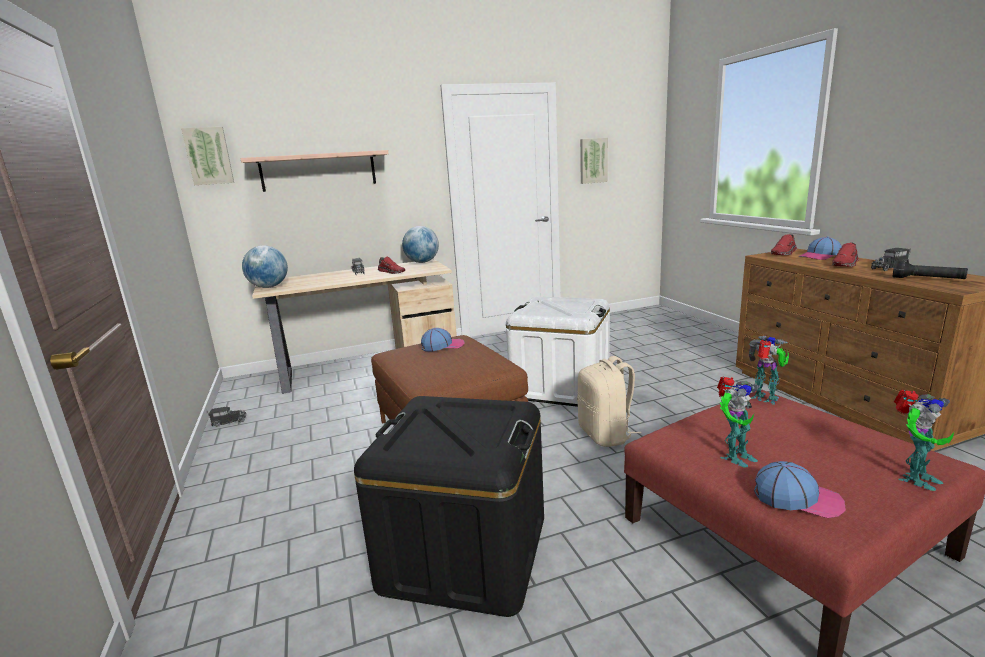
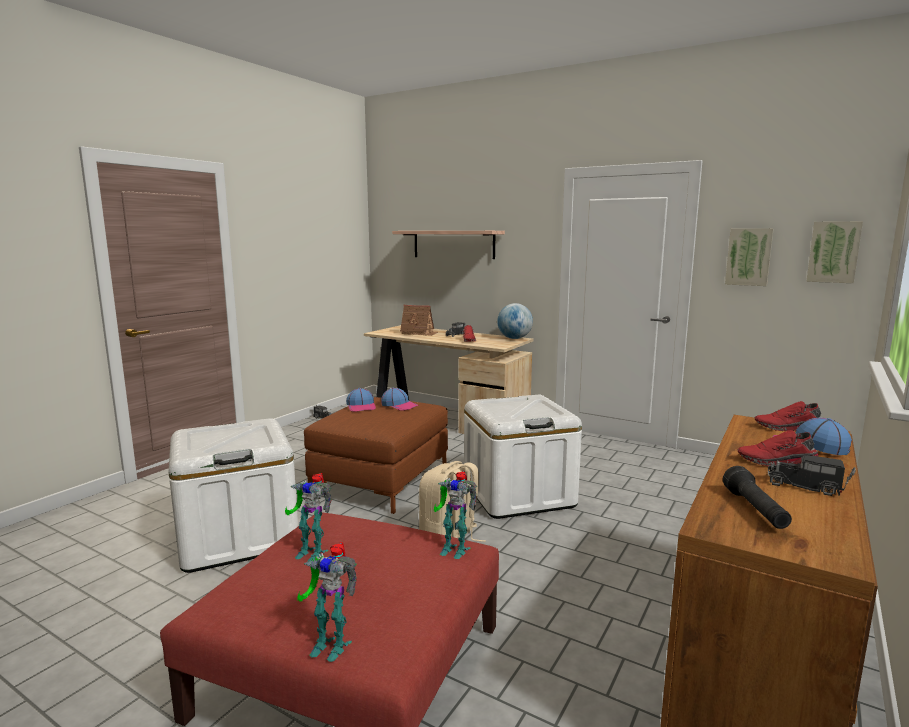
camera: 50 degrees right, 5 degrees down
picture [181,127,234,185] -> picture moved to [806,221,863,283]
globe [242,245,288,288] -> none
black storage box [354,396,544,617] -> white storage box [169,418,298,573]
toy robot [749,336,789,405] -> toy robot turned 105 degrees clockwise [434,471,477,559]
cap [754,461,846,518] -> cap moved to [346,388,376,412]
none -> toy house [400,305,438,336]

